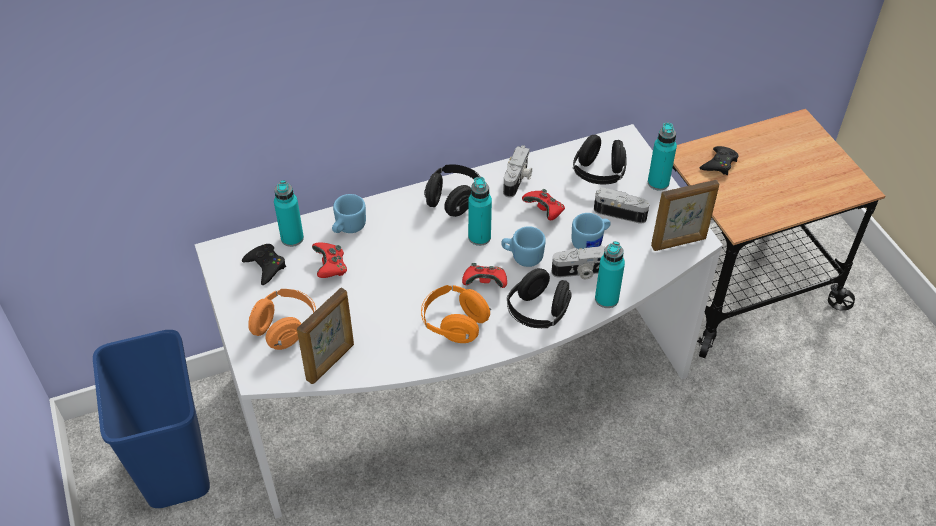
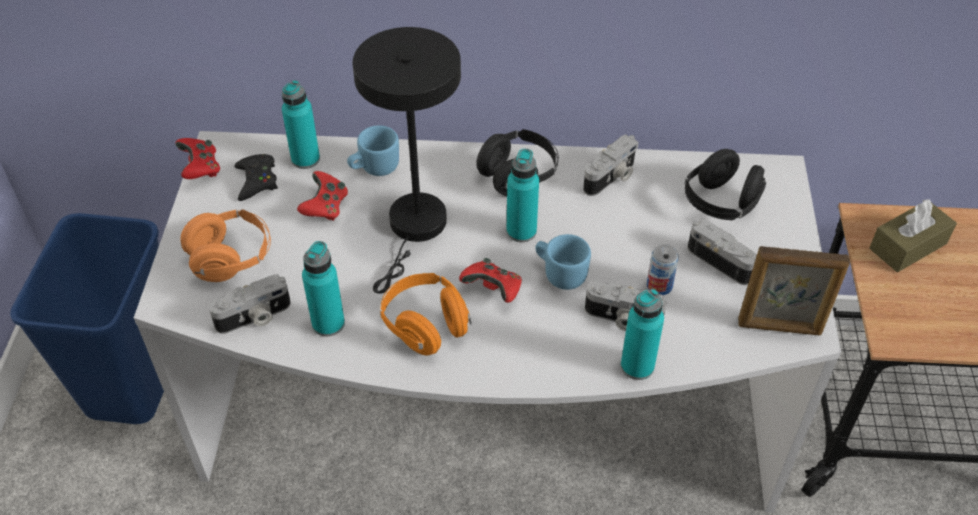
camera: 25 degrees right, 0 degrees up
picture frame [297,288,354,384] -> camera [209,274,291,334]
black headphones [507,268,572,328] -> none
red game controller [522,189,565,220] -> red game controller moved to [175,138,220,179]
blue mug [572,213,611,249] -> can [647,244,679,295]
turquoise bottle [648,122,677,191] -> turquoise bottle moved to [302,241,345,337]
black game controller [700,146,739,175] -> brown tissue box [869,199,957,272]
none -> black table lamp [353,27,461,294]

